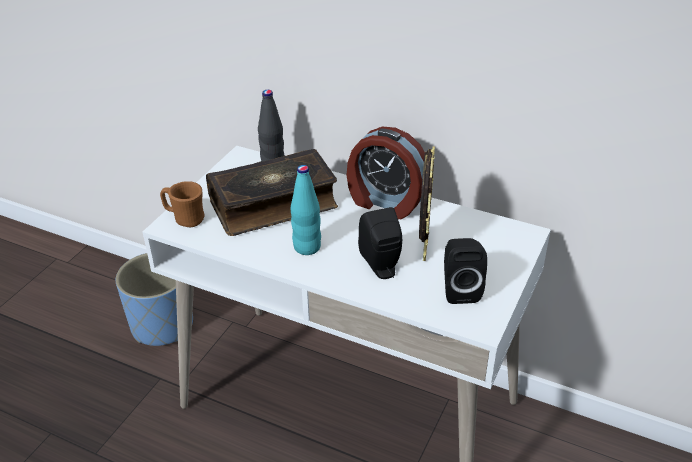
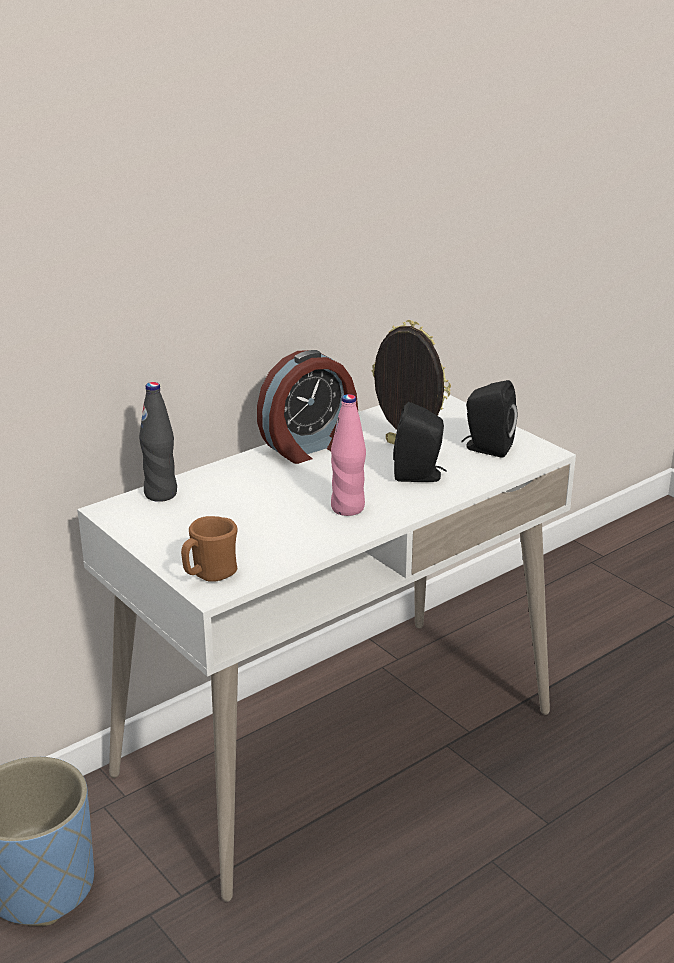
camera: 65 degrees left, 10 degrees down
book [206,149,338,236] -> none
turquoise bottle [291,165,321,255] -> pink bottle [331,394,366,516]

